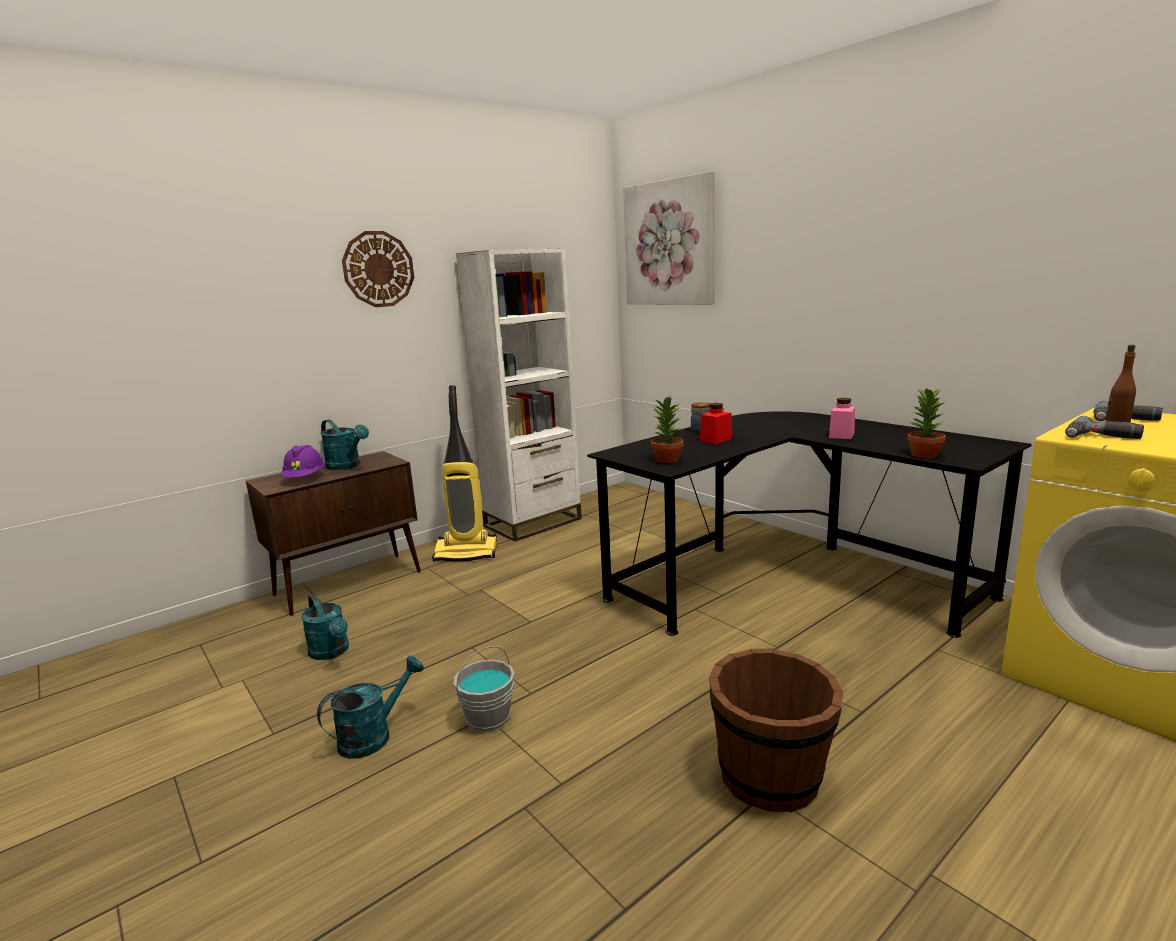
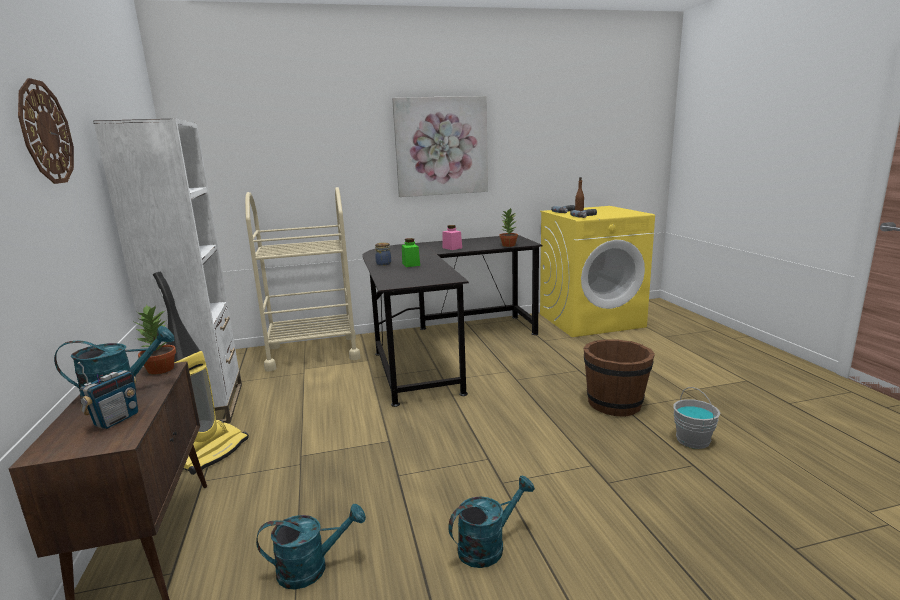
camera: 65 degrees left, 0 degrees up
purple hard hat [281,445,325,478] -> radio [78,362,138,429]
turquoise watering can [317,656,424,759] -> turquoise watering can turned 75 degrees clockwise [448,476,535,568]
grey bucket [454,646,514,733] -> grey bucket moved to [673,387,720,449]
picture [623,171,715,305] -> picture moved to [392,96,488,197]
potted plant [651,395,684,463] -> potted plant moved to [135,304,176,375]
red jar [700,403,732,444] -> green jar [402,238,420,267]
none -> beige cart [245,187,360,371]

